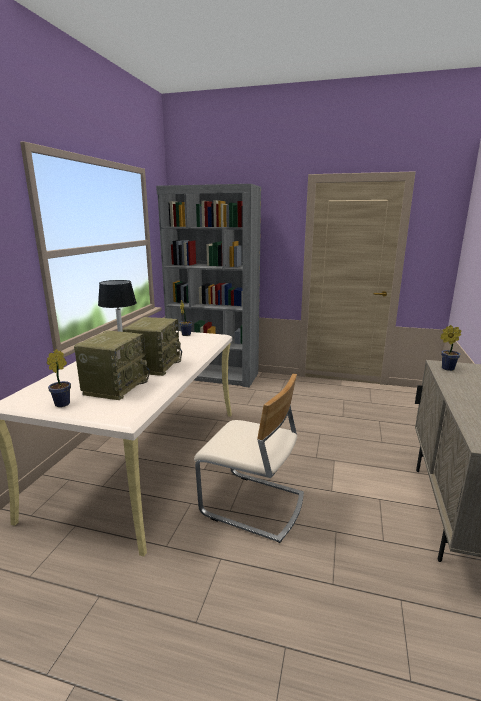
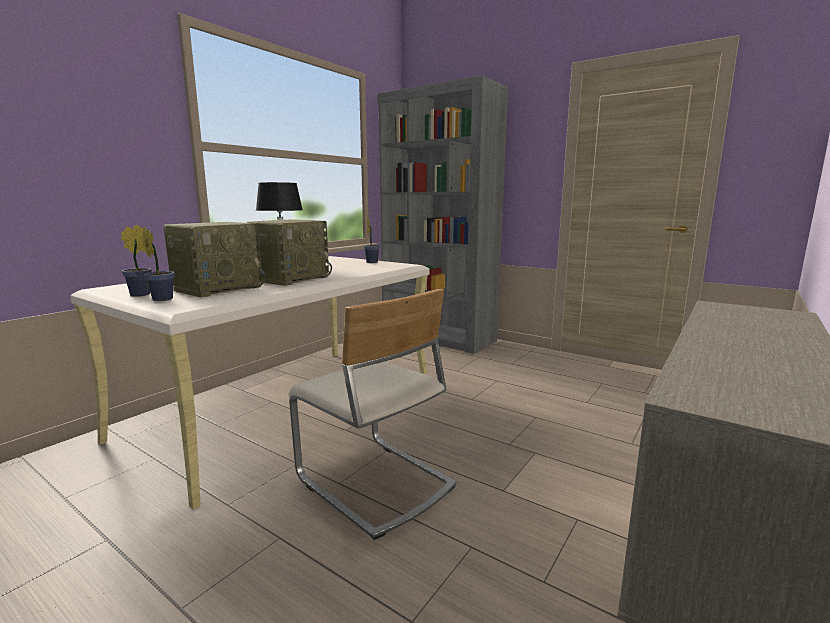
camera: 20 degrees right, 5 degrees down
potted plant [440,325,462,371] -> potted plant moved to [143,227,175,301]

